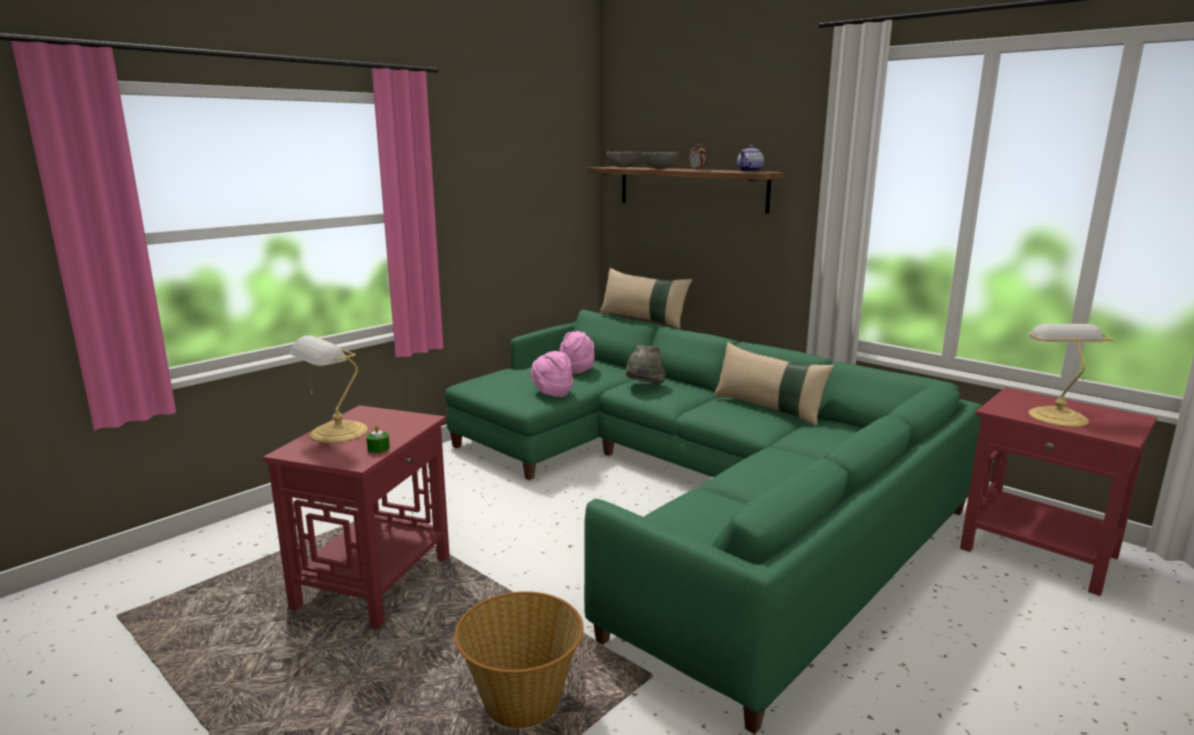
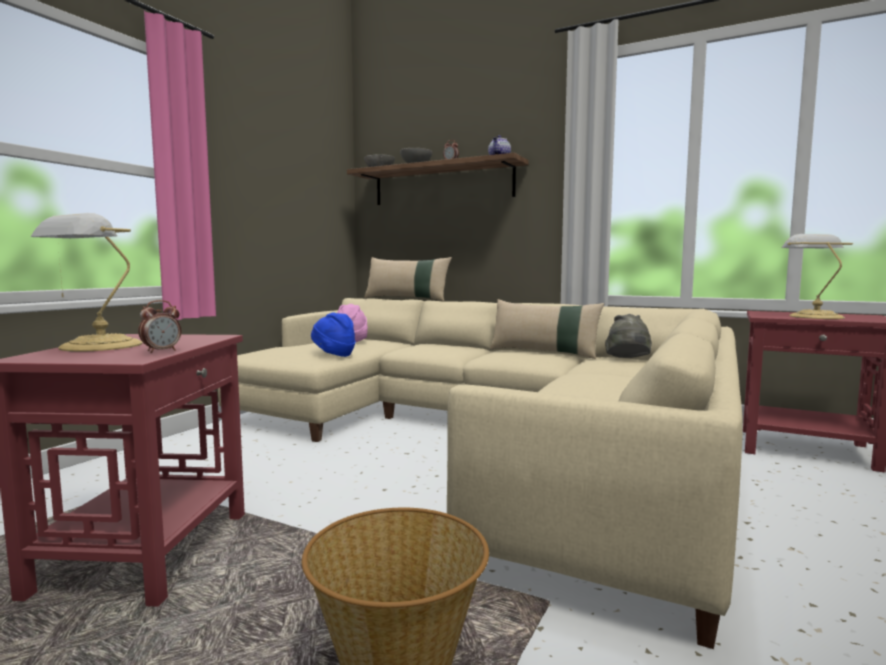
camera: 15 degrees left, 10 degrees down
green candle [366,425,390,453] -> alarm clock [138,300,181,353]
green sofa [445,310,983,734] -> beige sofa [218,298,743,649]
pink hat [530,351,573,397] -> blue hat [311,312,356,357]
grey hat [626,345,666,383] -> grey hat moved to [605,314,652,358]

